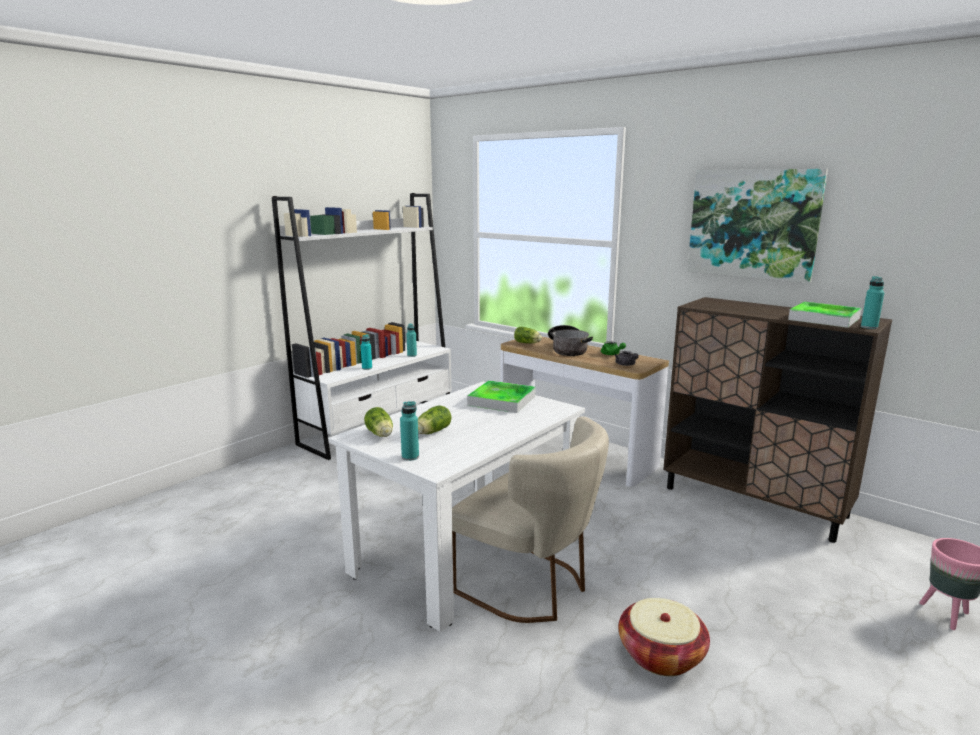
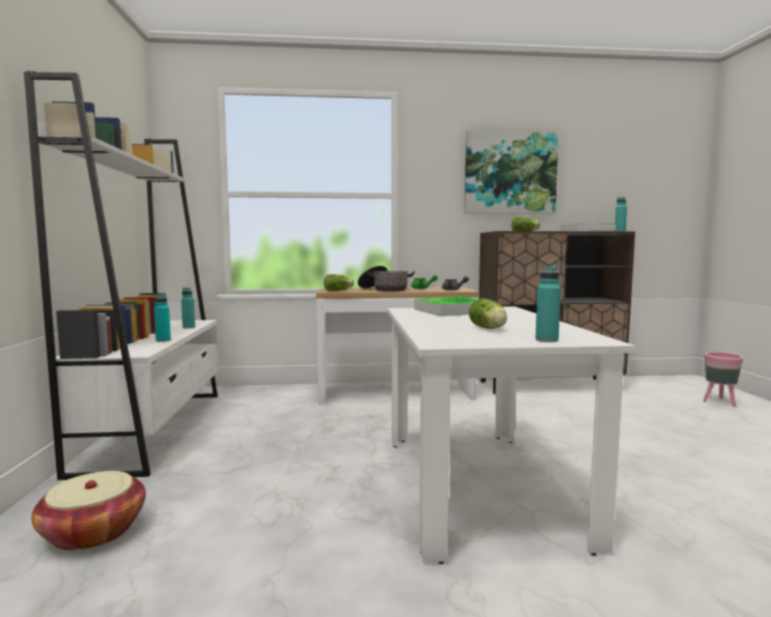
camera: 45 degrees left, 10 degrees down
lettuce [364,407,393,437] -> lettuce moved to [512,217,540,231]
beige chair [452,417,609,623] -> none
basket [619,598,710,676] -> basket moved to [31,471,146,551]

